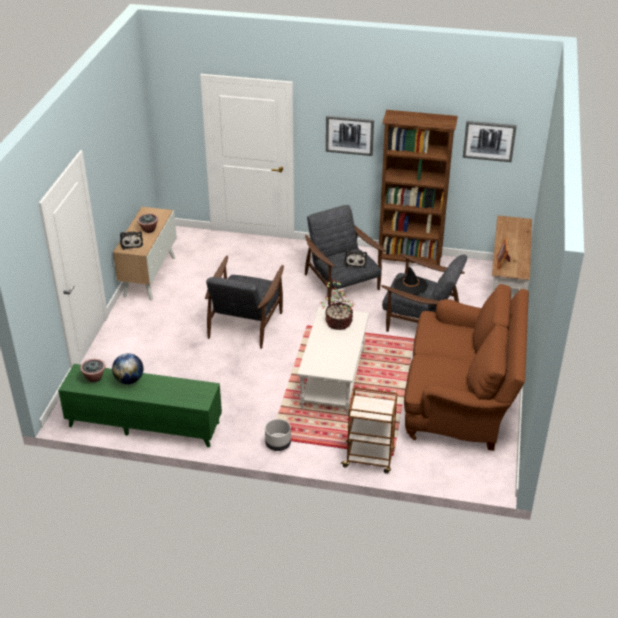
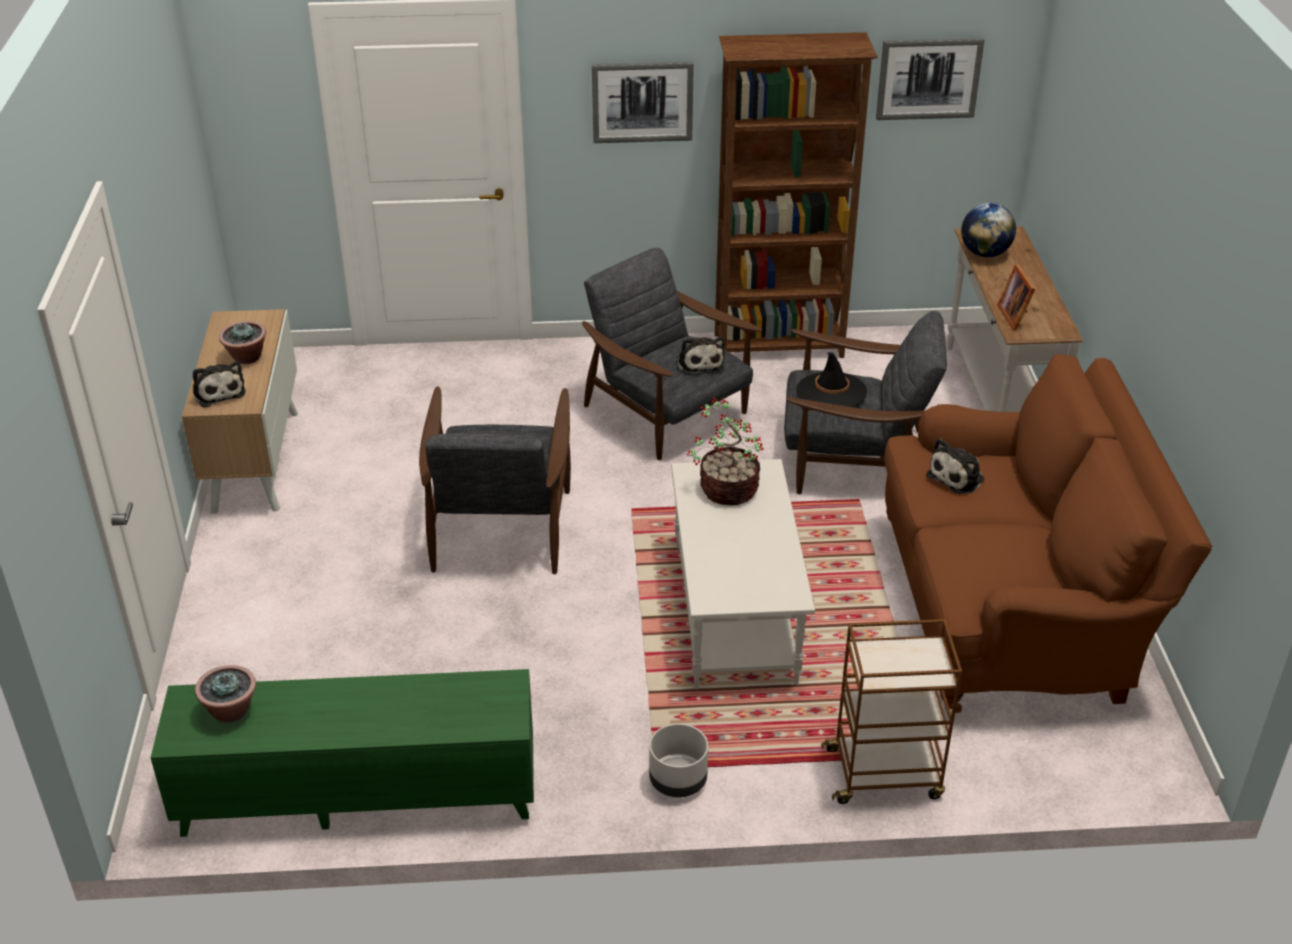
camera: 15 degrees left, 0 degrees up
globe [112,353,143,384] -> globe moved to [961,203,1016,257]
none -> plush toy [926,438,984,494]

